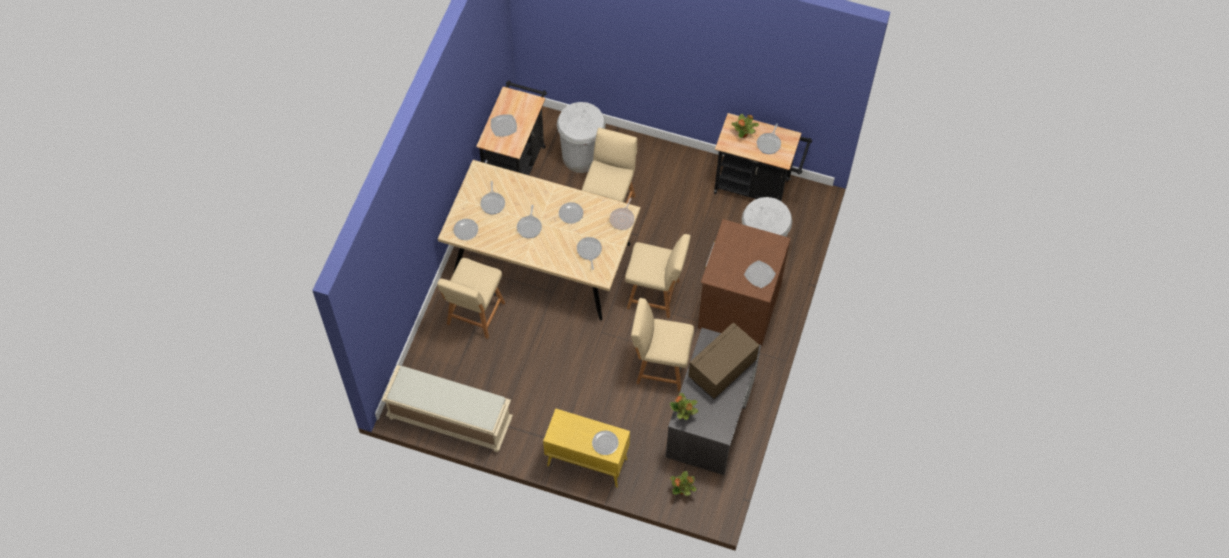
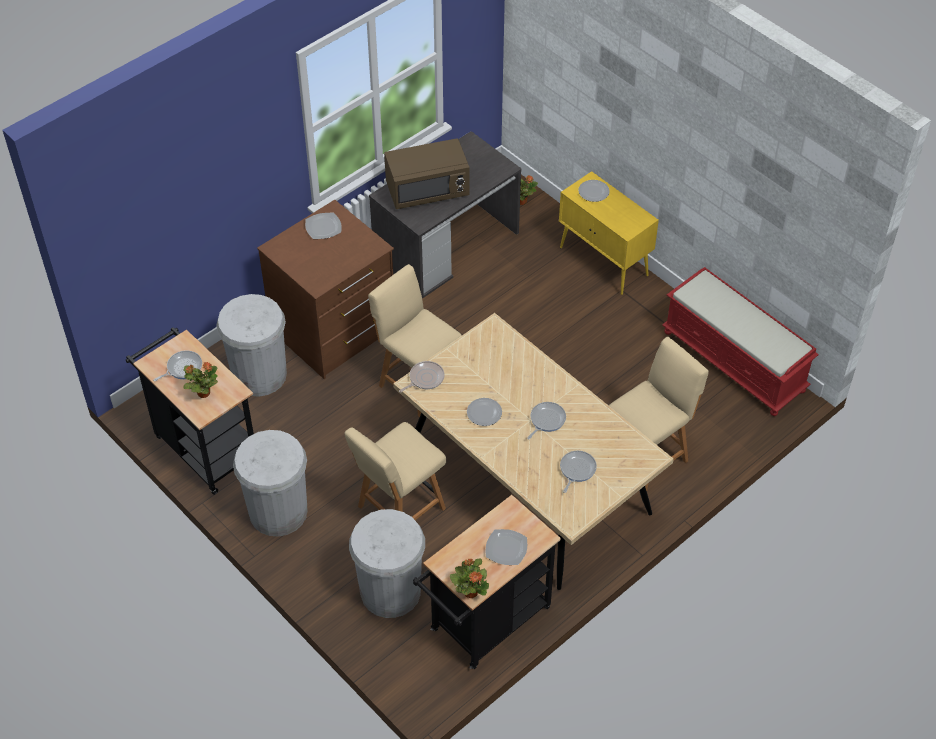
camera: 150 degrees left, 10 degrees down
beige bench [381,365,513,452] -> red bench [662,267,819,416]
plate [453,219,478,240] -> none
frying pan [577,237,602,270] -> none
beige chair [631,298,694,392] -> none
potted plant [670,393,698,420] -> potted plant moved to [450,558,489,598]
none -> white trash can [233,430,308,537]

